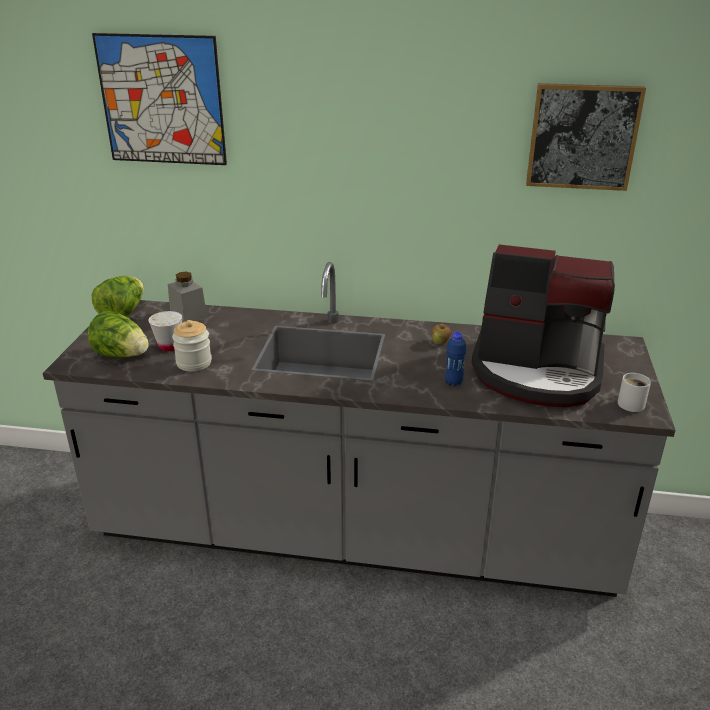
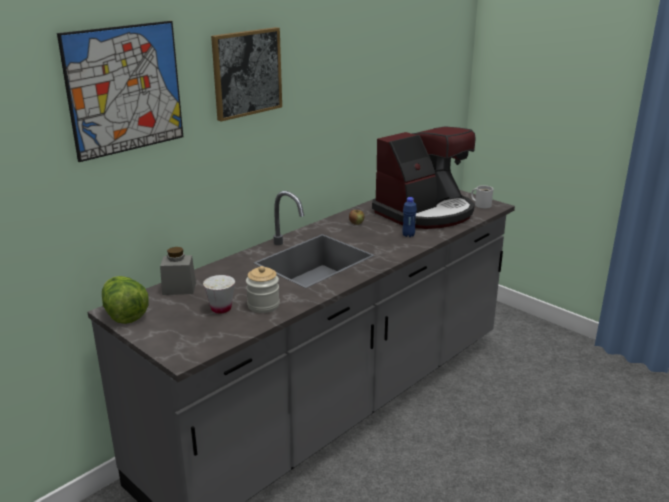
camera: 55 degrees left, 5 degrees down
lettuce [88,311,149,358] -> none
picture [526,83,646,191] -> picture moved to [211,27,282,122]

